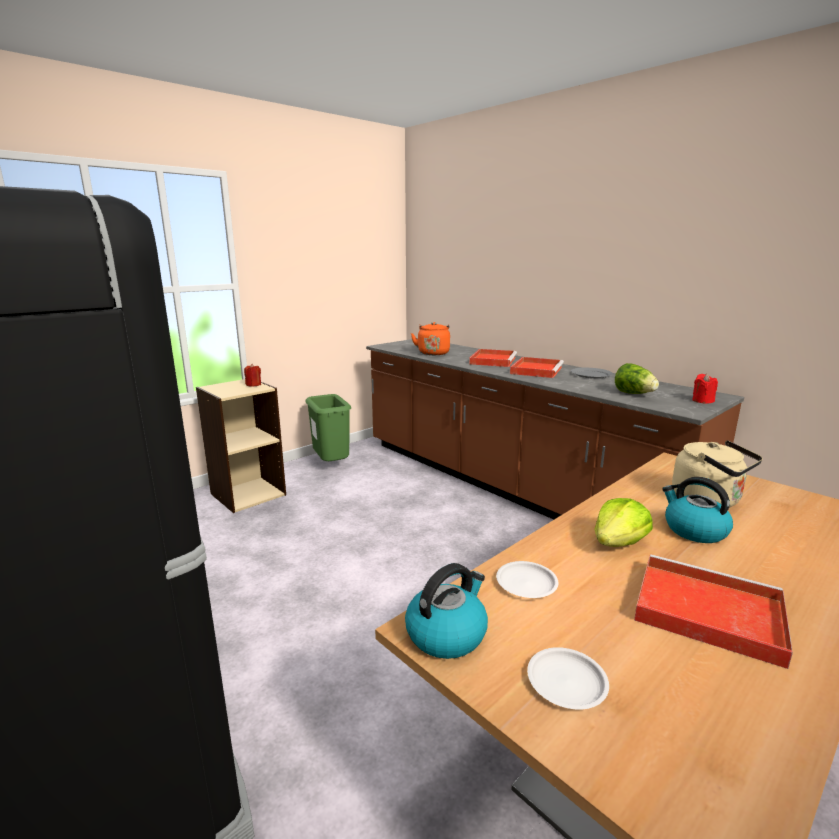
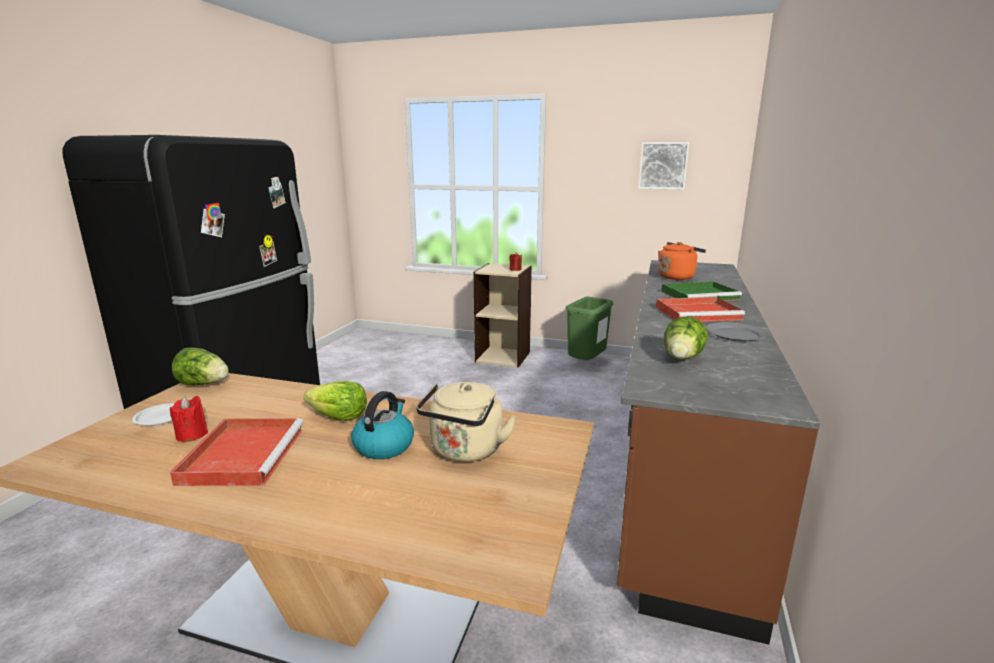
camera: 60 degrees right, 0 degrees up
kettle [405,563,488,659] -> lettuce [172,348,229,386]
red tray [469,349,517,367] -> green tray [661,281,742,301]
white plate [496,561,558,598] -> none
red candle [692,374,718,404] -> red candle moved to [170,396,208,443]
none -> picture [638,142,689,189]

